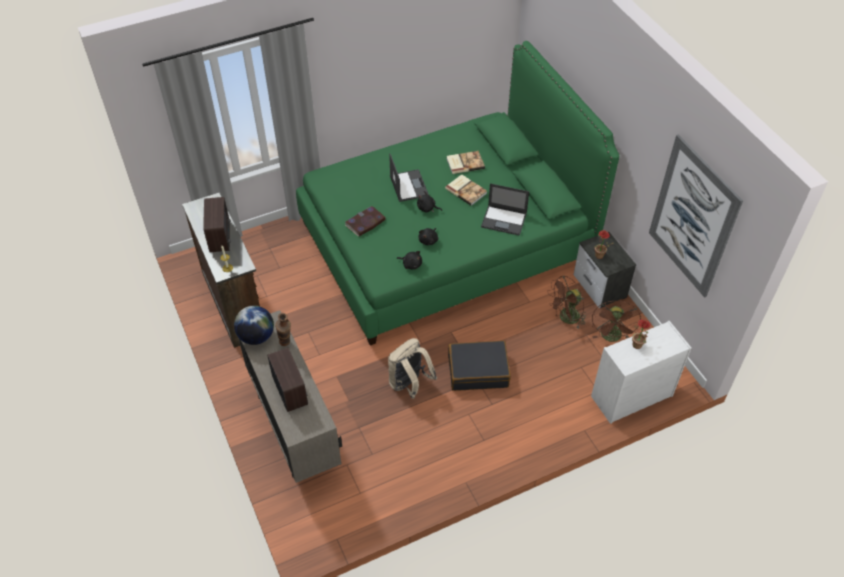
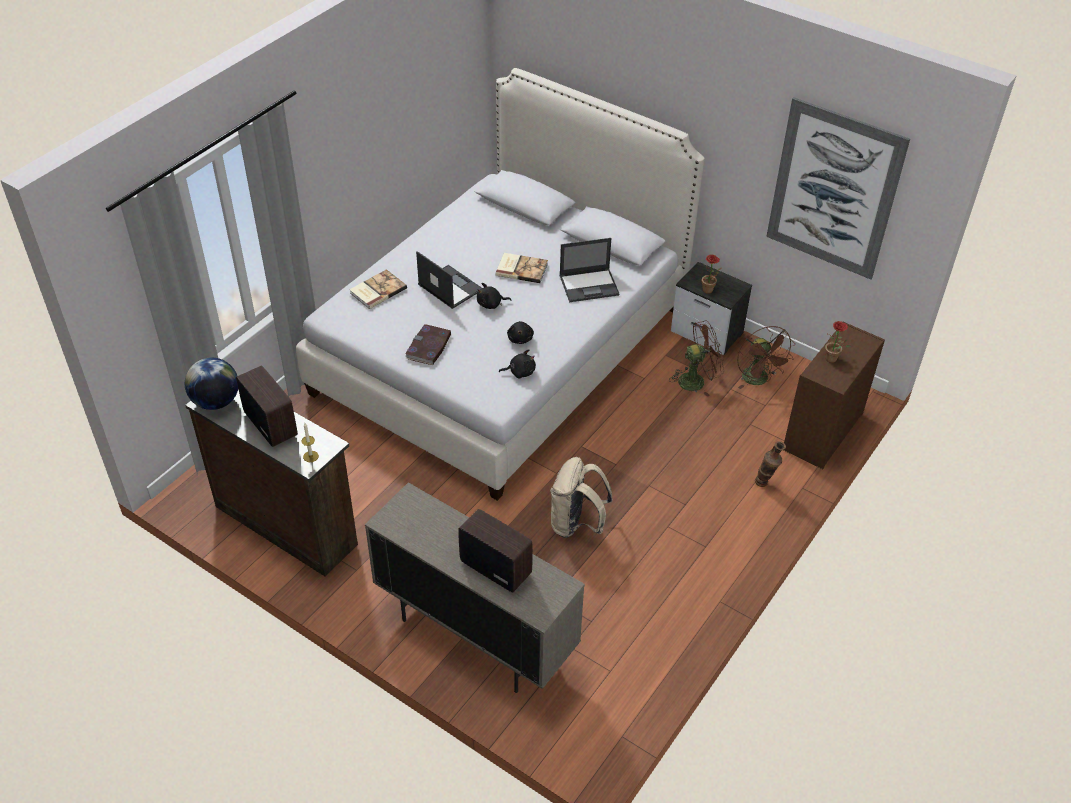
camera: 30 degrees left, 5 degrees down
globe [234,306,274,345] -> globe moved to [185,357,238,410]
vase [275,313,291,346] -> vase moved to [755,441,786,487]
green bed [296,41,619,346] -> white bed [296,68,705,501]
book [446,151,485,174] -> book moved to [349,269,407,309]
black suitcase [448,340,511,391] -> none
brown fan [547,276,587,330] -> brown fan turned 135 degrees counterclockwise [669,320,724,397]
white dresser [591,321,692,424] -> brown dresser [784,322,885,469]

